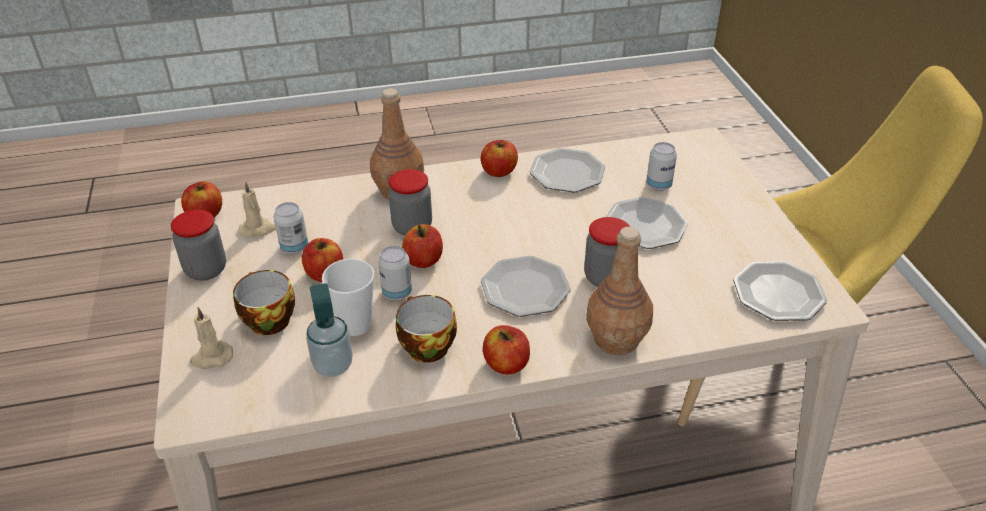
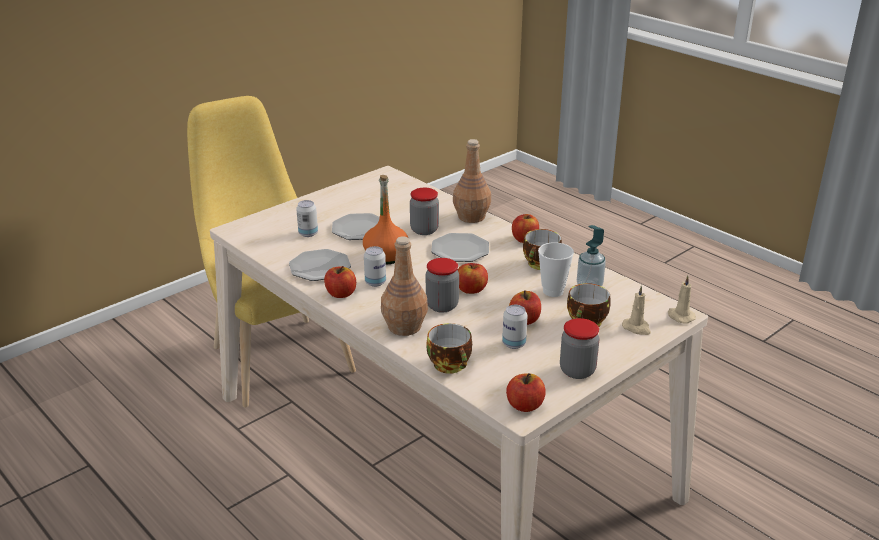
camera: 120 degrees left, 10 degrees down
beige candle [239,181,276,237] -> beige candle moved to [668,275,696,324]
can [378,246,412,300] -> can moved to [364,246,386,287]
plate [733,261,827,321] -> none
none -> orange bottle [363,175,408,264]
none -> cup [426,323,472,374]

